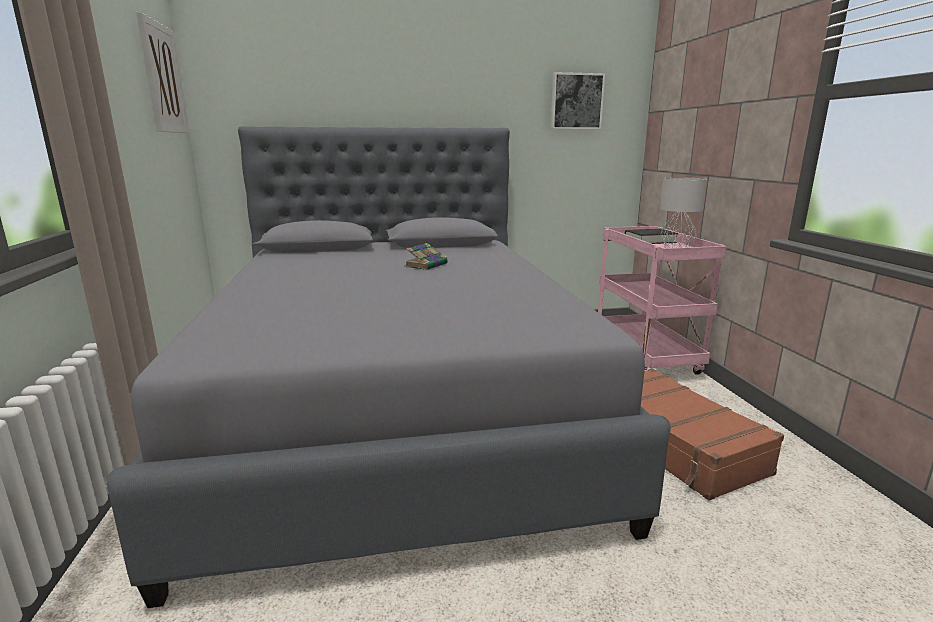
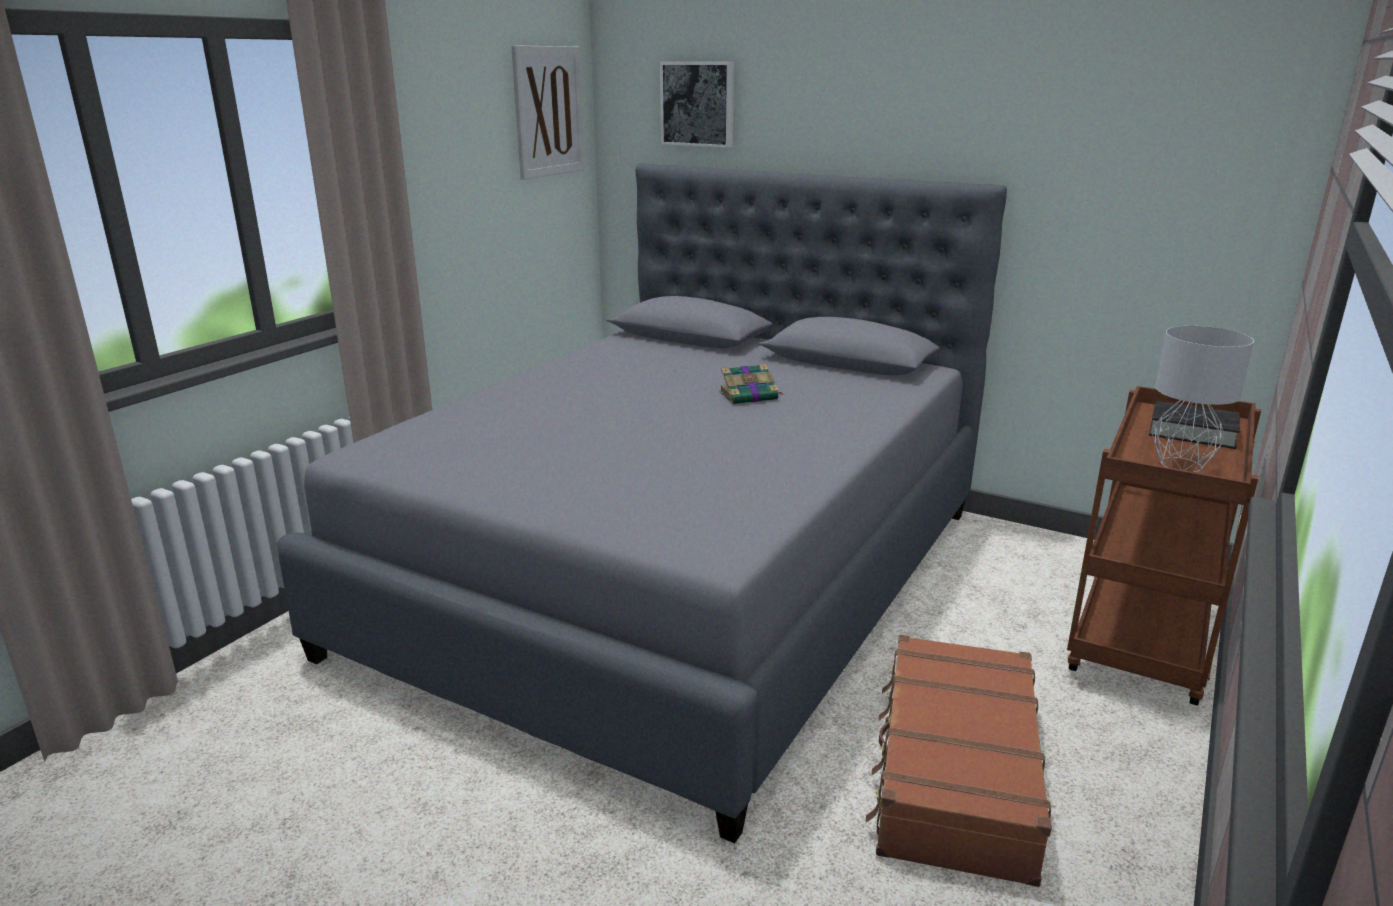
camera: 40 degrees right, 5 degrees up
picture [550,72,605,129] -> picture moved to [660,62,734,148]
pink cart [598,226,727,375] -> brown cart [1067,386,1261,706]

